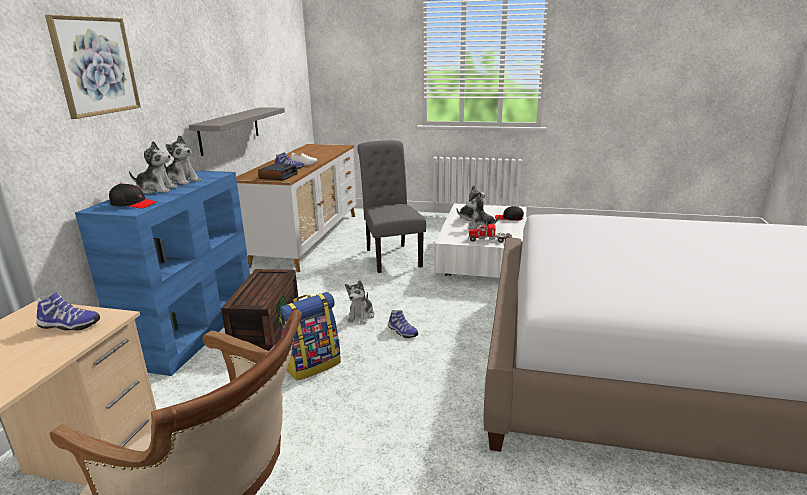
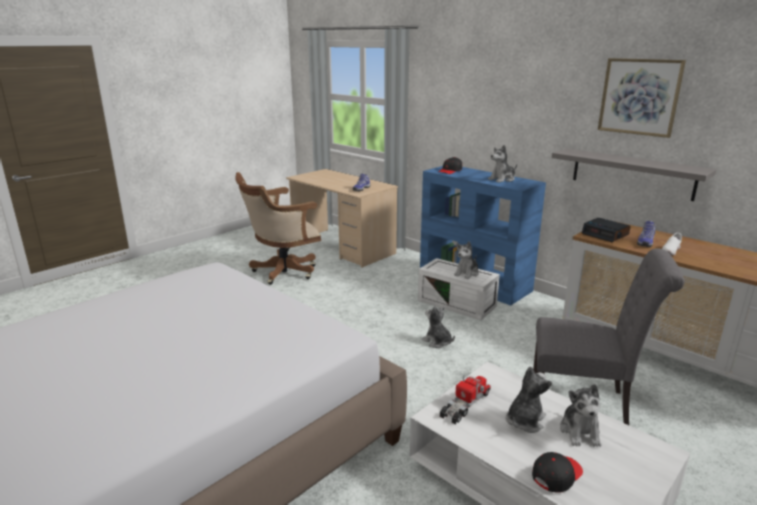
camera: 120 degrees right, 0 degrees up
picture [45,15,141,119] -> picture moved to [598,58,686,138]
plush toy [129,141,178,194] -> plush toy moved to [454,241,479,279]
brown storage box [221,269,299,351] -> white storage box [418,258,500,320]
backpack [279,292,341,381] -> none
shoe [388,310,418,338] -> none

